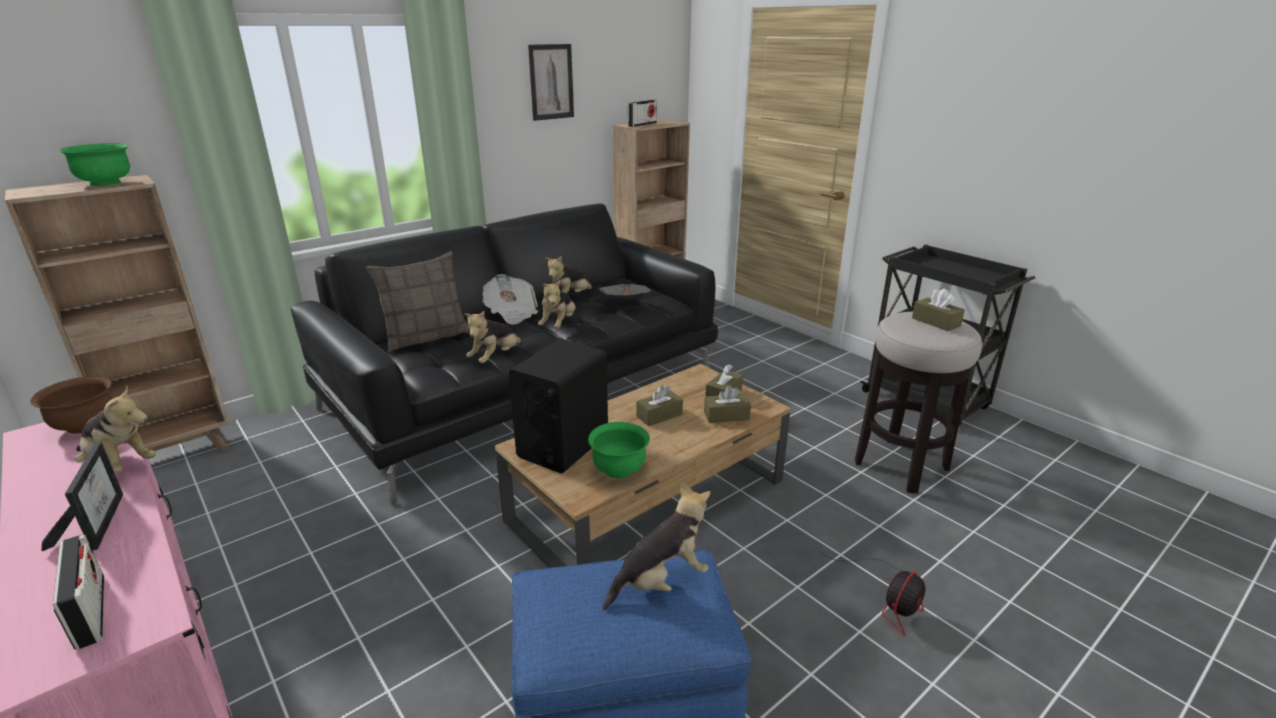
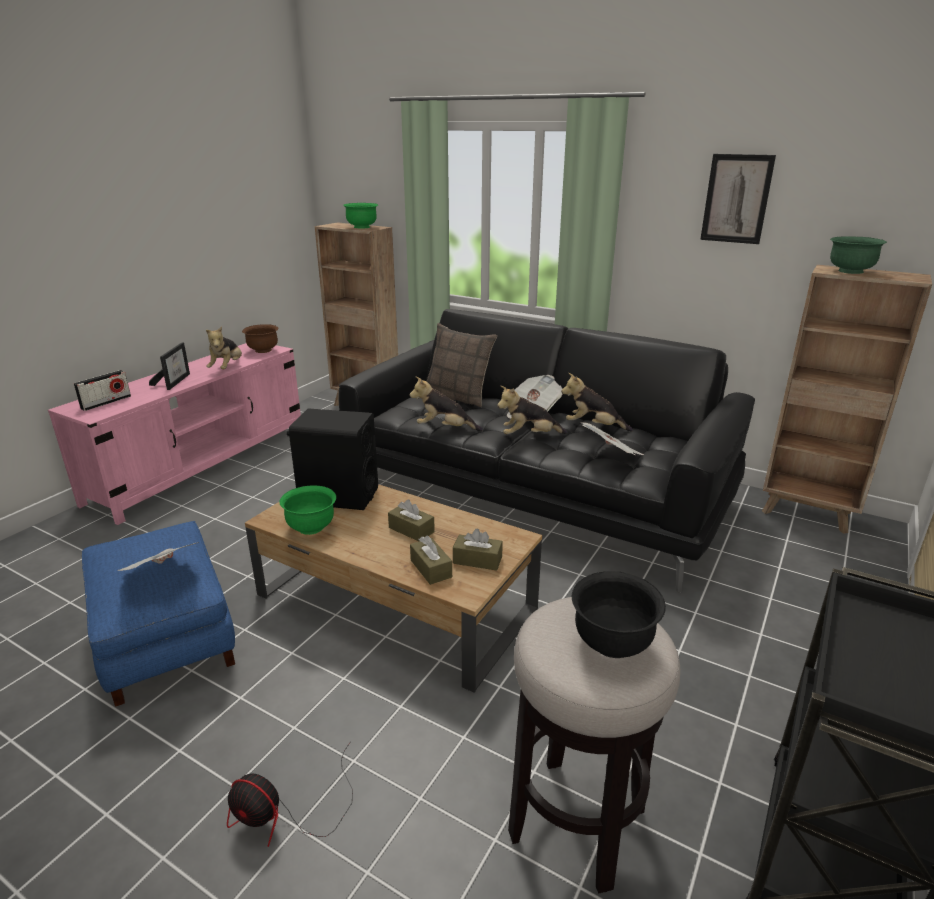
camera: 70 degrees right, 0 degrees up
picture frame [42,442,123,551] -> picture frame turned 45 degrees counterclockwise [149,343,190,390]
plush toy [602,482,711,610] -> newspaper [118,542,199,571]
radio [628,100,657,127] -> green bowl [830,236,887,274]
brown tissue box [912,289,965,331] -> black bowl [572,571,666,658]

